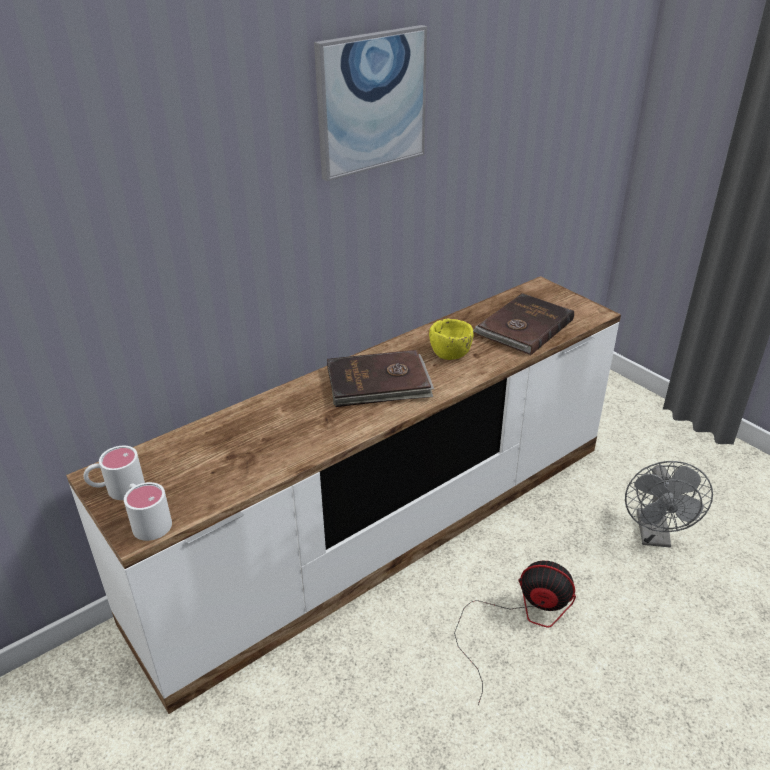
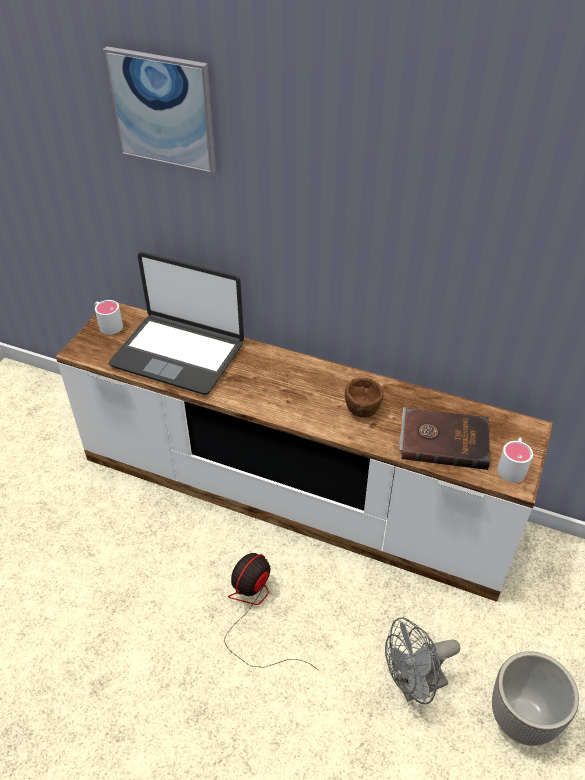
camera: 60 degrees right, 10 degrees up
white mug [124,482,172,541] -> white mug moved to [497,438,533,483]
picture [314,25,427,181] -> picture moved to [103,46,216,174]
brown book [327,350,434,407] -> none
yellow bowl [429,318,474,360] -> brown bowl [345,378,383,418]
fan [454,561,576,705] -> fan turned 135 degrees counterclockwise [224,553,318,670]
none -> laptop [109,252,244,395]
none -> planter [492,651,579,746]

